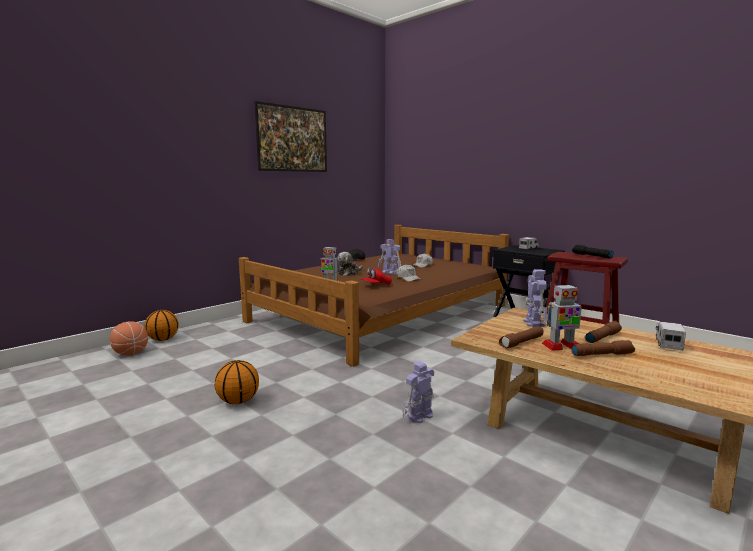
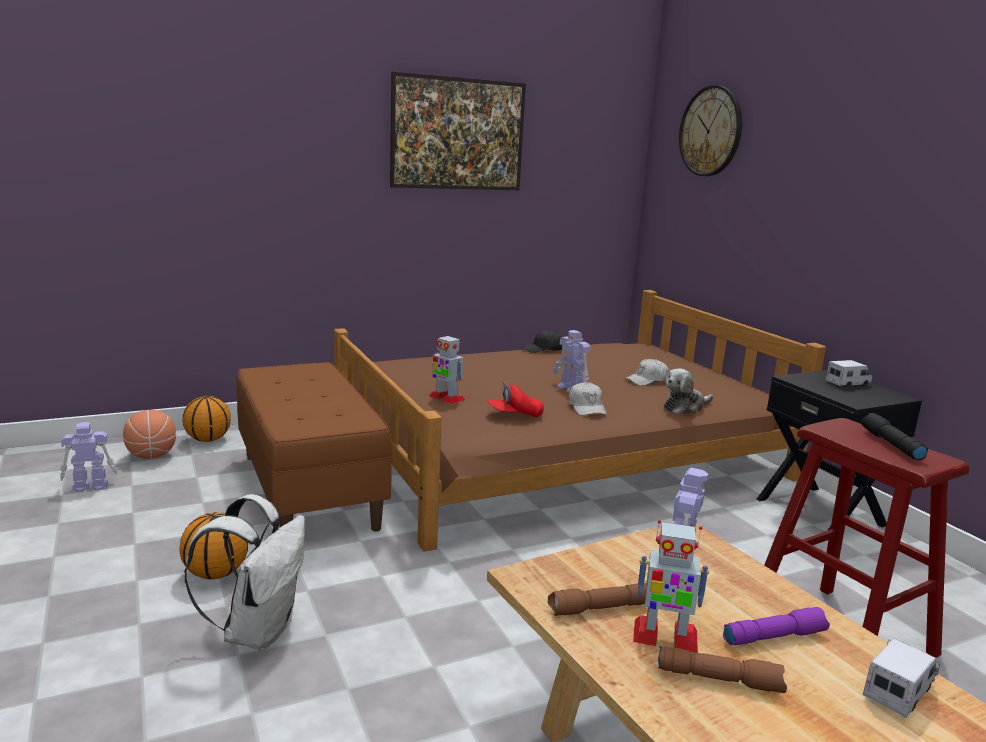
camera: 20 degrees right, 5 degrees up
plush toy [337,252,363,276] -> plush toy moved to [664,369,713,414]
toy robot [402,361,434,423] -> toy robot moved to [60,422,118,492]
brown flashlight [585,321,622,343] -> purple flashlight [723,607,830,645]
none -> white backpack [184,494,305,650]
none -> brown bench [236,362,392,531]
none -> wall clock [679,85,742,176]

